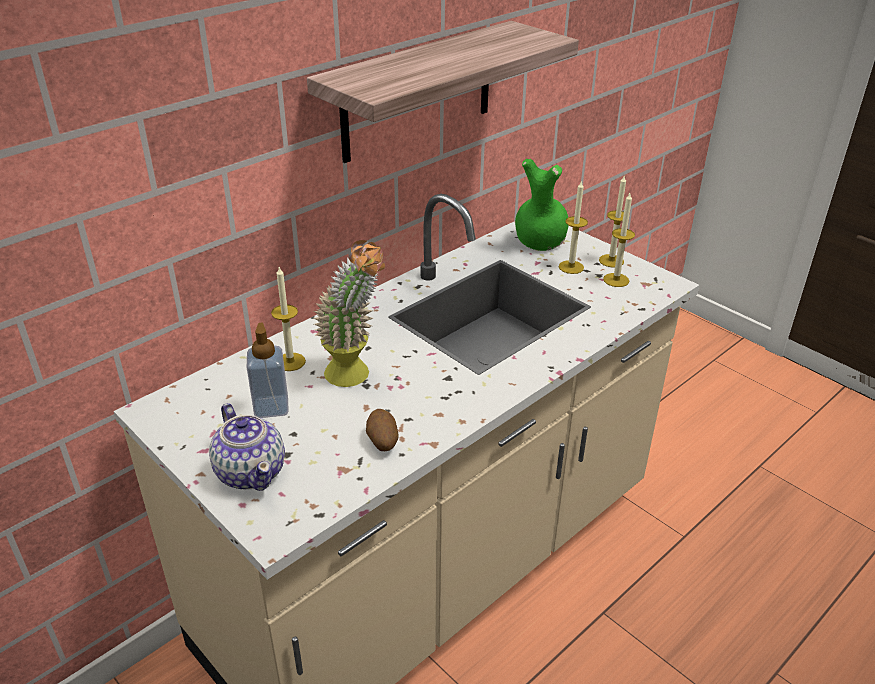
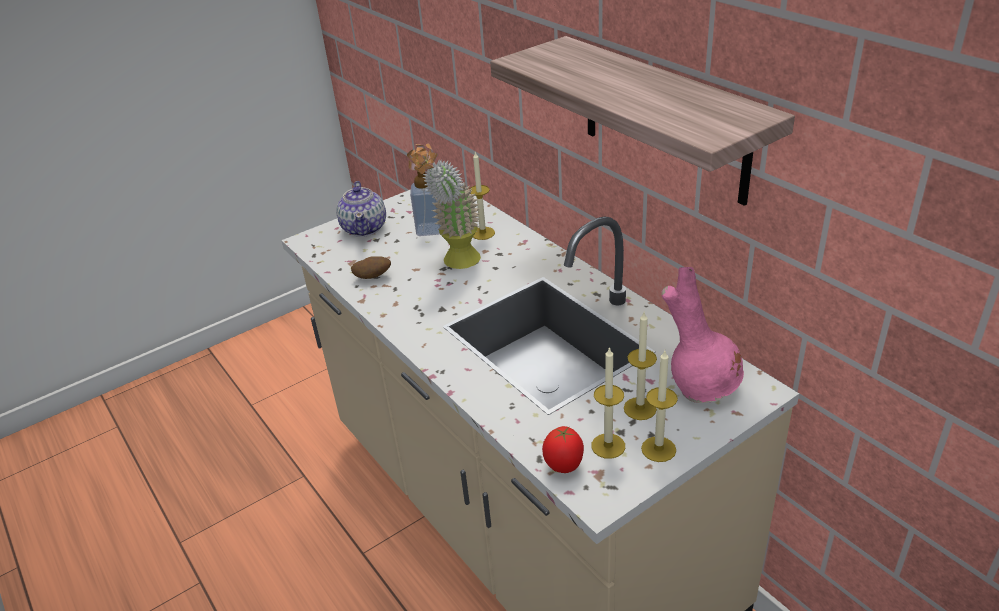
camera: 100 degrees right, 0 degrees up
teapot [209,403,285,491] -> teapot turned 75 degrees counterclockwise [336,181,386,237]
green vase [515,159,569,251] -> pink vase [661,267,744,403]
none -> tomato [542,426,584,473]

